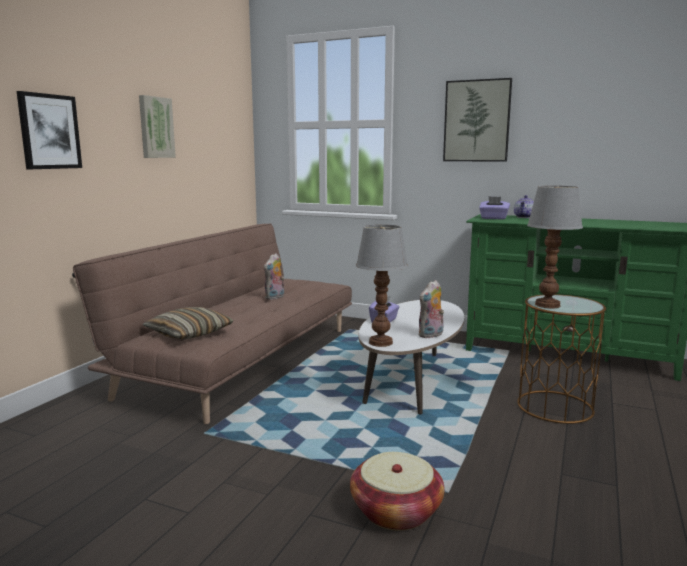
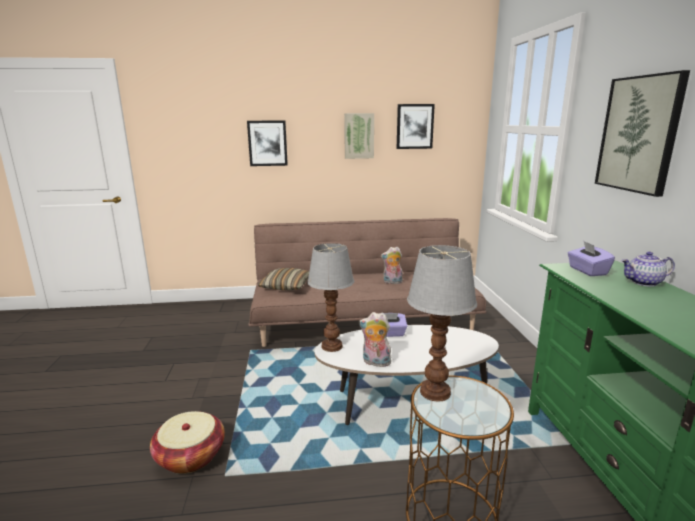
camera: 60 degrees right, 5 degrees up
none -> picture [397,104,435,149]

